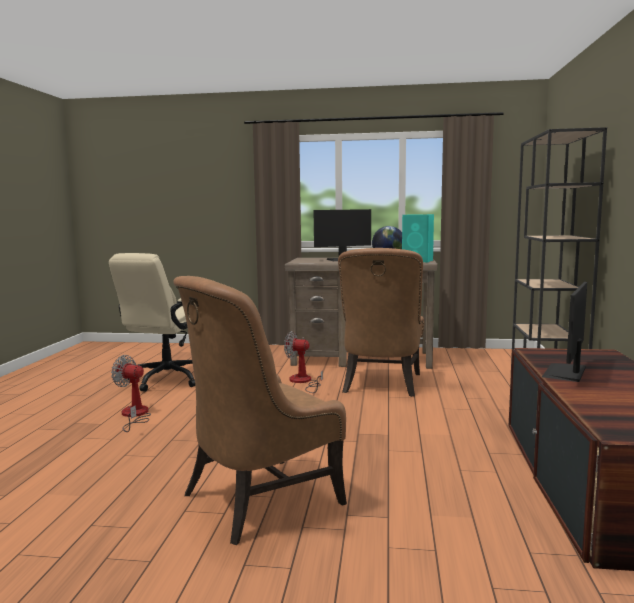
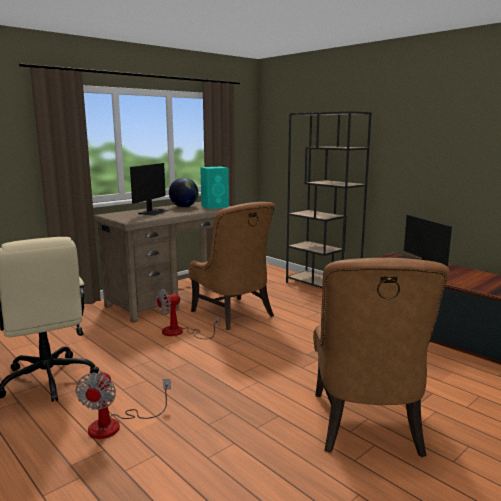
camera: 50 degrees left, 5 degrees up
fan [111,355,151,432] -> fan turned 60 degrees counterclockwise [75,371,171,439]

